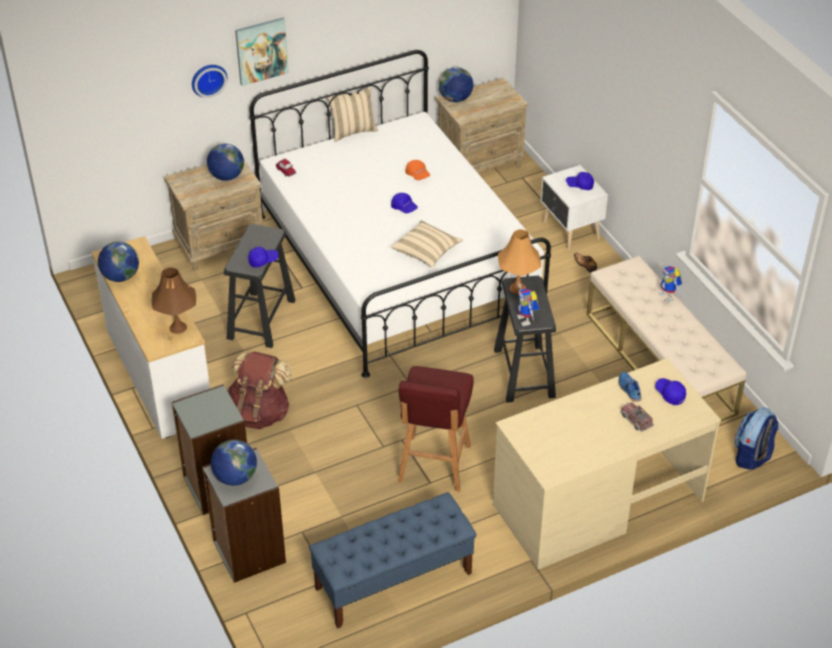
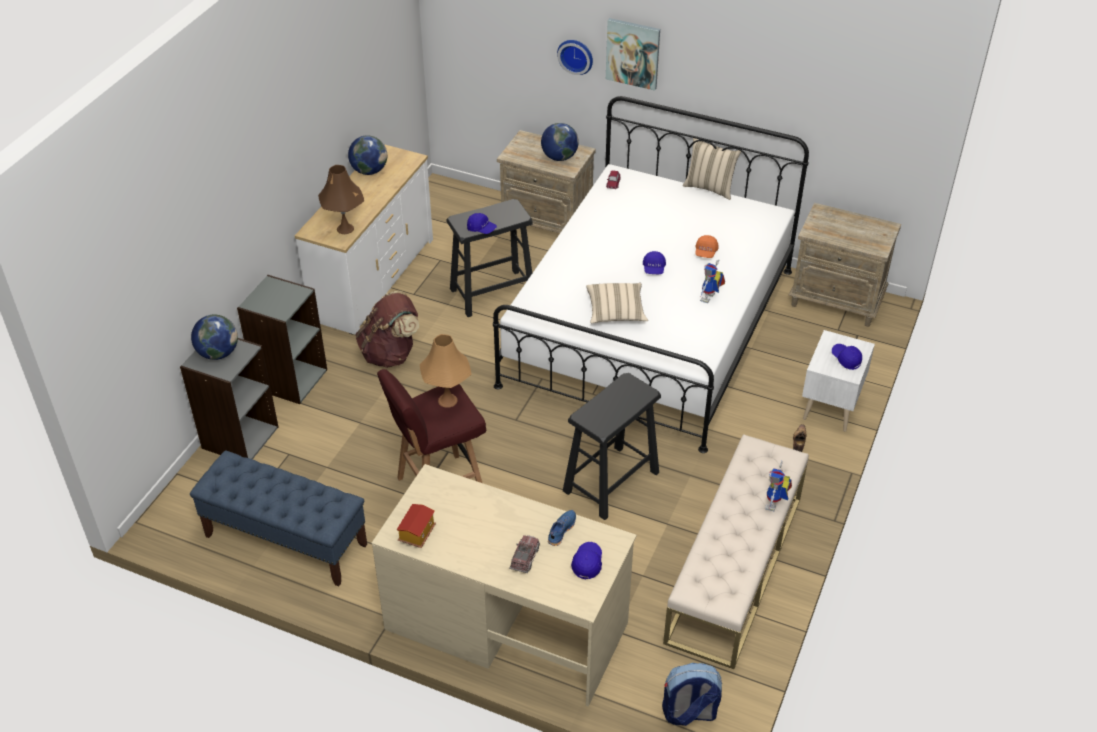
camera: 50 degrees right, 0 degrees up
globe [439,67,473,102] -> none
orange table lamp [498,229,541,294] -> orange table lamp moved to [420,334,471,408]
toy robot [517,283,540,326] -> toy robot moved to [700,259,725,303]
none -> toy house [397,504,436,548]

